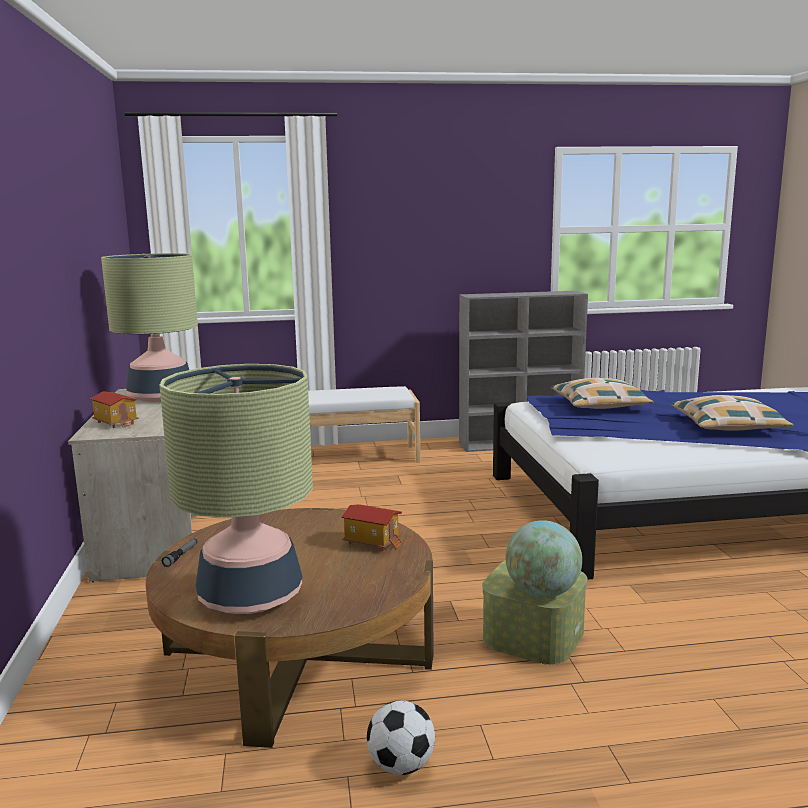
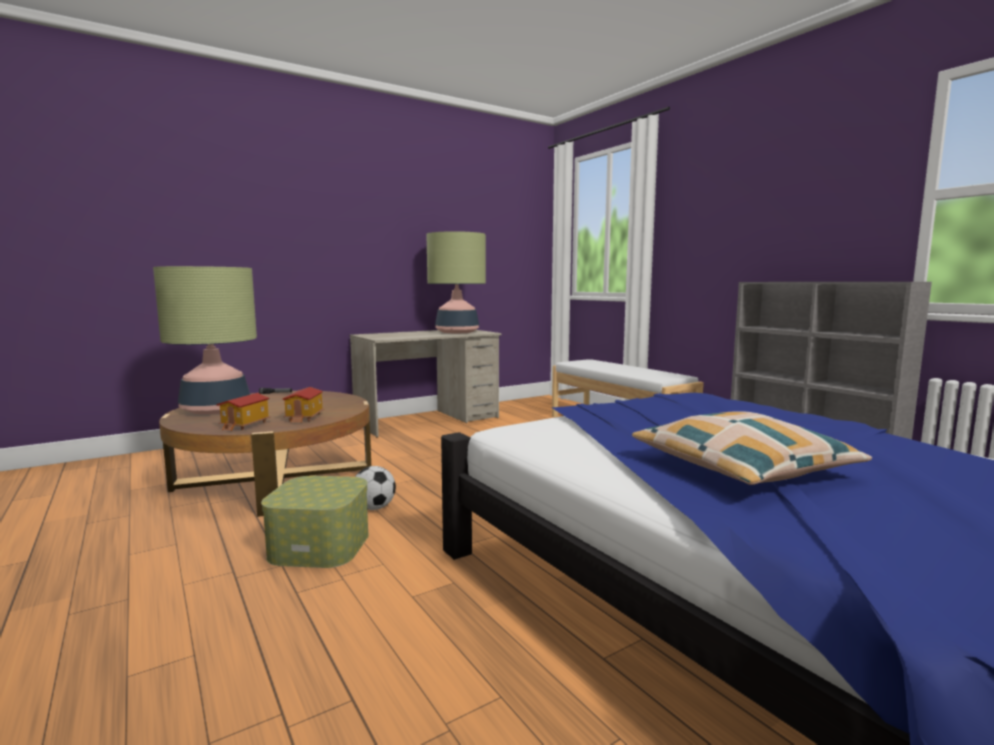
camera: 65 degrees right, 5 degrees down
toy house [90,391,139,428] -> toy house moved to [216,393,271,431]
football [367,700,435,775] -> football moved to [355,466,396,510]
globe [505,520,582,598] -> none
pillow [551,378,654,409] -> none

